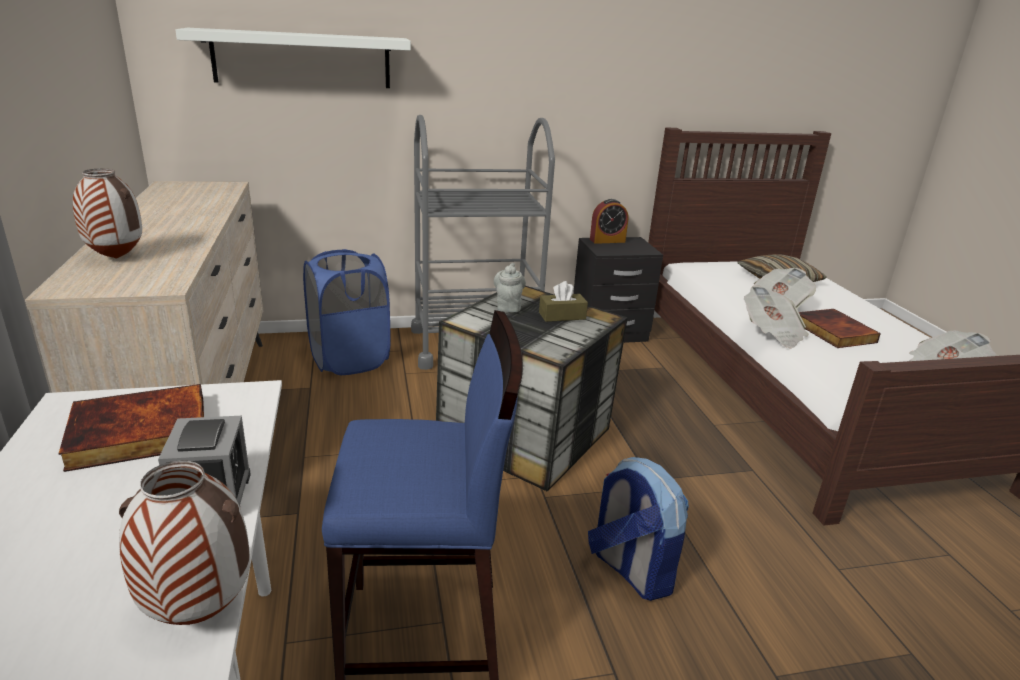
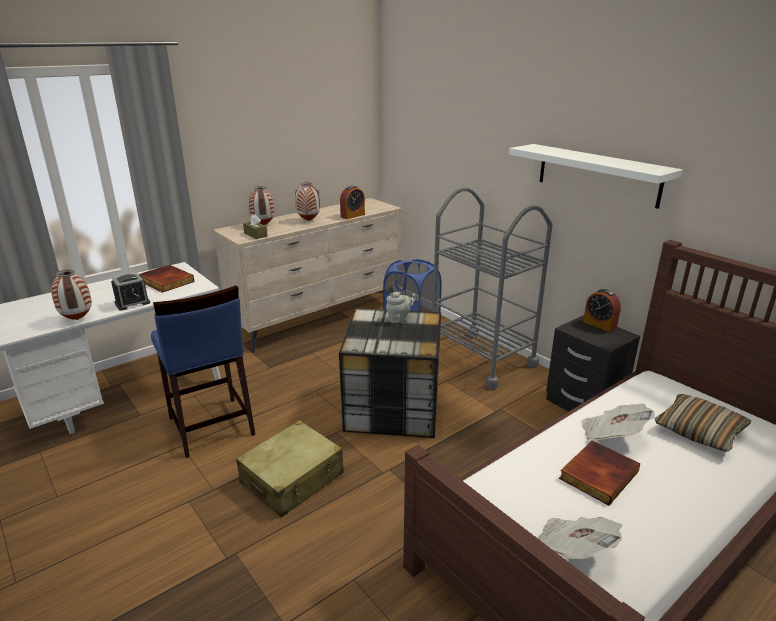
camera: 65 degrees right, 0 degrees up
white shelf [175,28,411,88] -> white shelf moved to [509,144,683,209]
brown tissue box [539,281,588,322] -> brown tissue box moved to [243,214,268,239]
backpack [588,457,689,601] -> beige suitcase [236,420,344,517]
newspaper [744,285,809,349] -> none
none -> vase [295,182,320,221]
none -> alarm clock [340,185,365,219]

